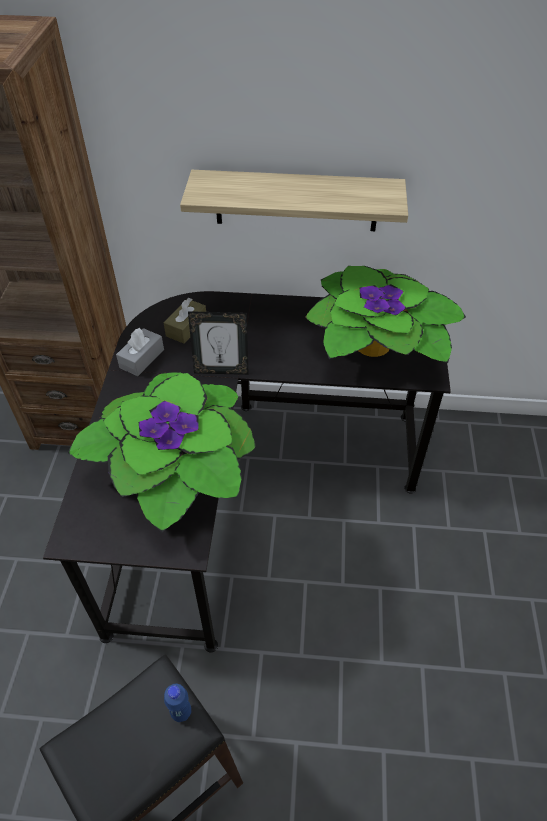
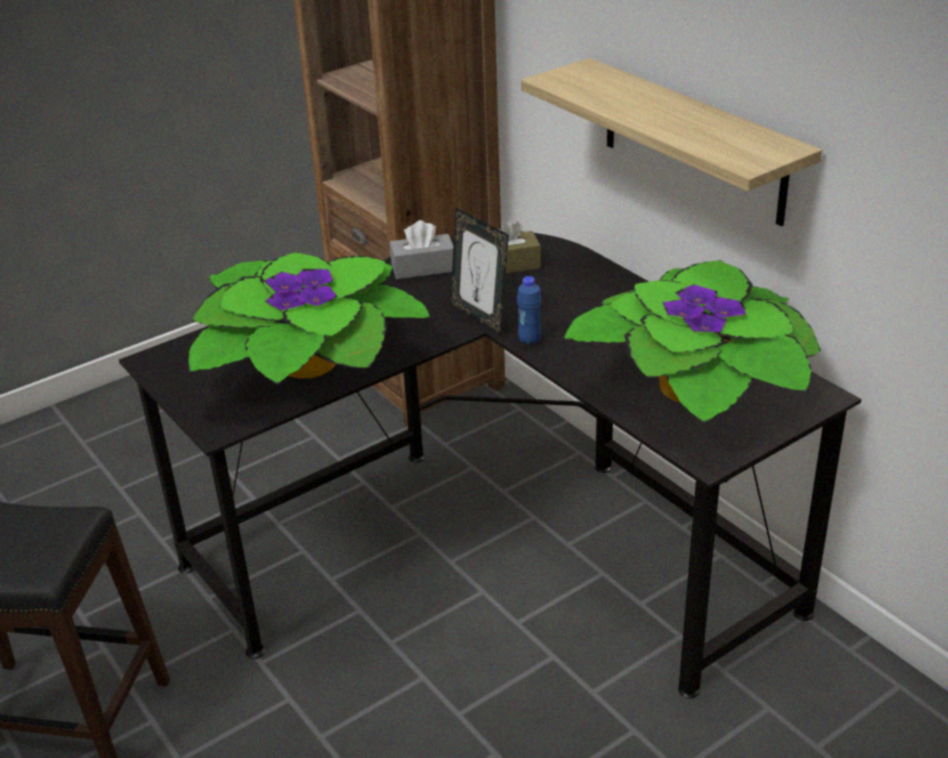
camera: 50 degrees right, 15 degrees down
blue bottle [164,684,191,722] -> blue bottle moved to [517,276,542,345]

